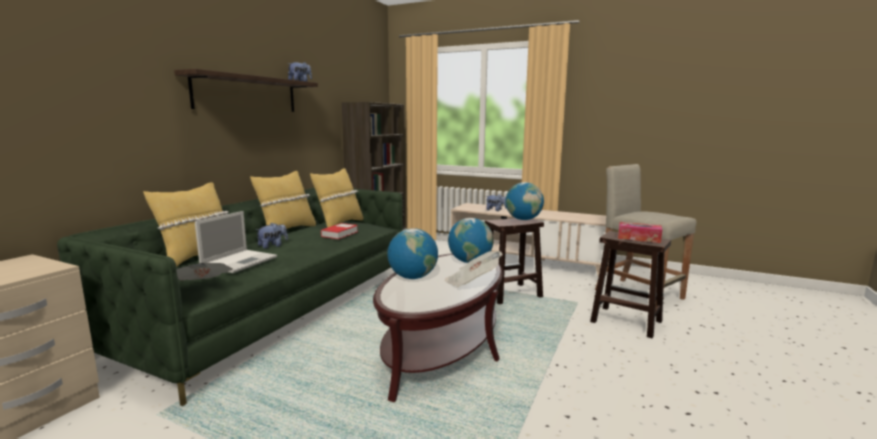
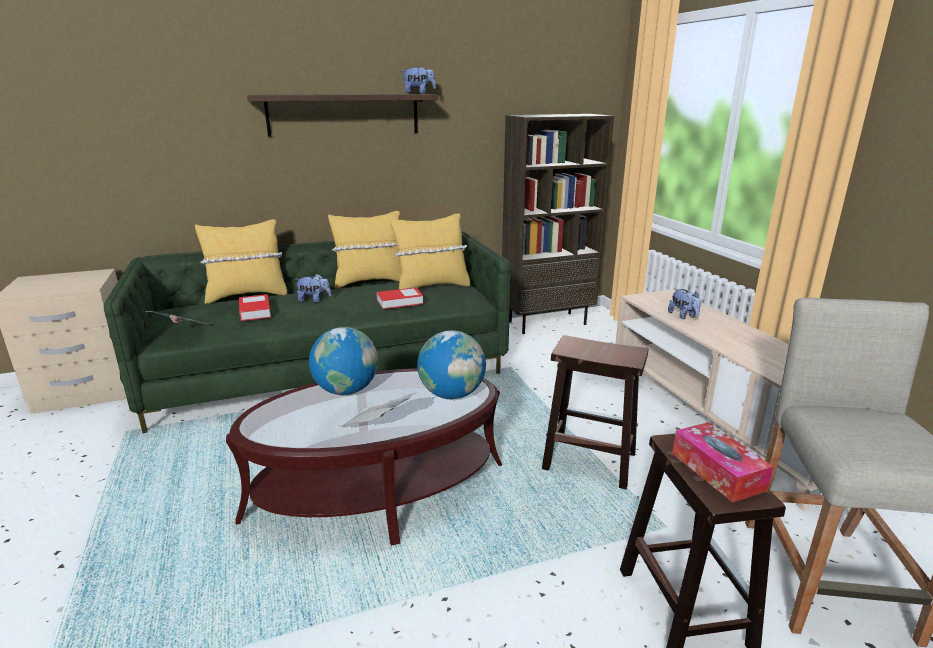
camera: 45 degrees right, 10 degrees up
laptop [195,211,277,273] -> book [239,294,271,321]
globe [505,182,544,220] -> none

